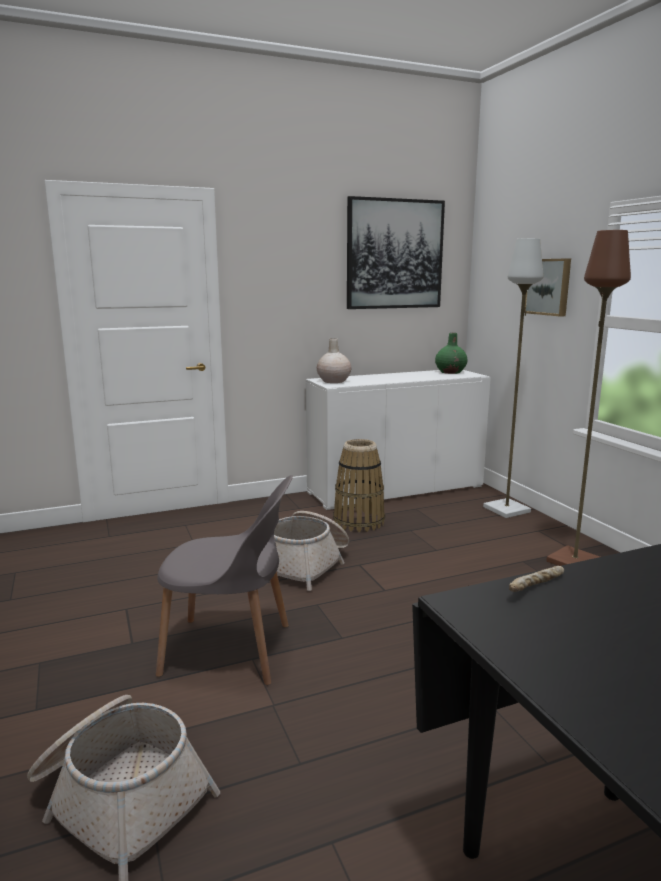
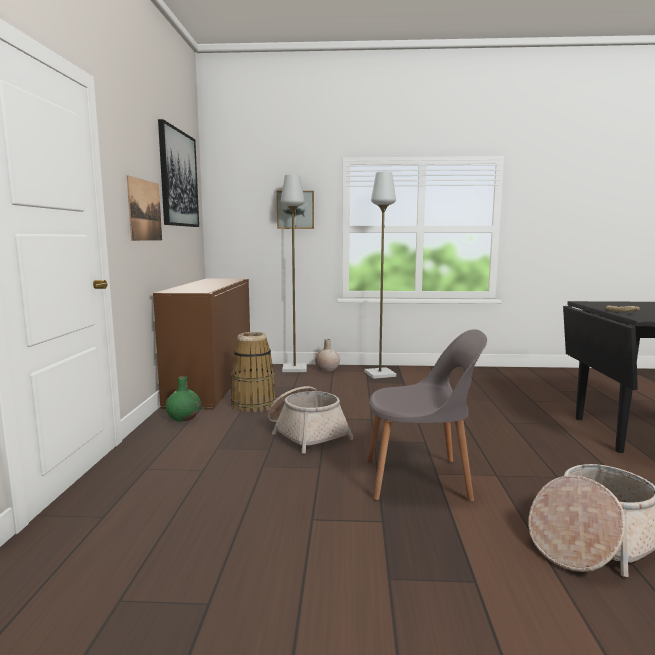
camera: 65 degrees left, 5 degrees down
grey chair [156,475,293,685] -> grey chair turned 60 degrees clockwise [368,329,487,502]
white cabinet [306,370,491,510] -> brown cabinet [153,279,250,410]
beige vase [317,338,351,383] -> beige vase moved to [315,339,340,371]
green vase [435,333,468,374] -> green vase moved to [165,376,201,422]
brown floor lamp [546,230,631,566] -> grey floor lamp [364,172,396,379]
none -> picture [127,175,162,241]

